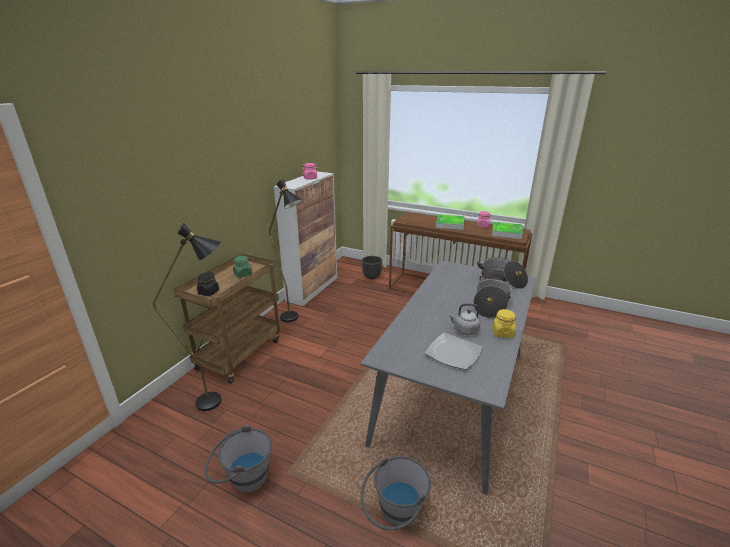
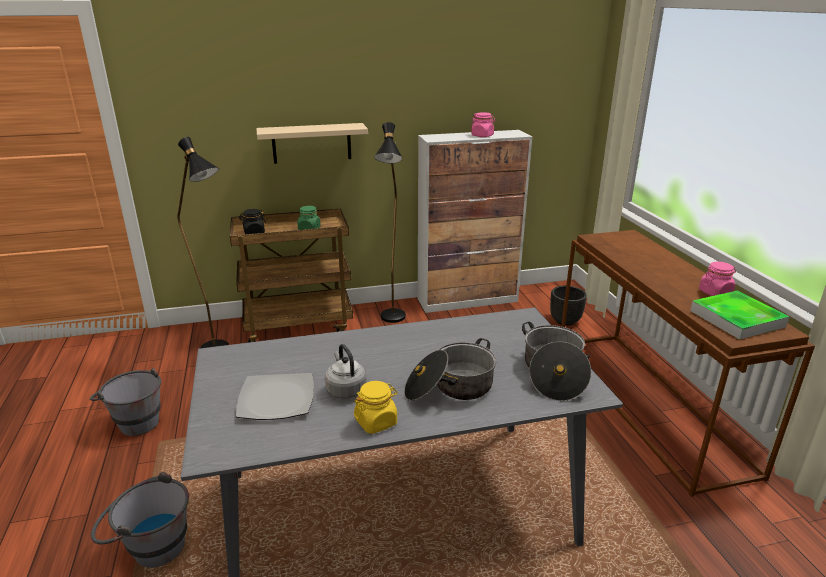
camera: 50 degrees right, 0 degrees up
tray [436,214,464,230] -> none
none -> beige shelf [256,123,368,164]

